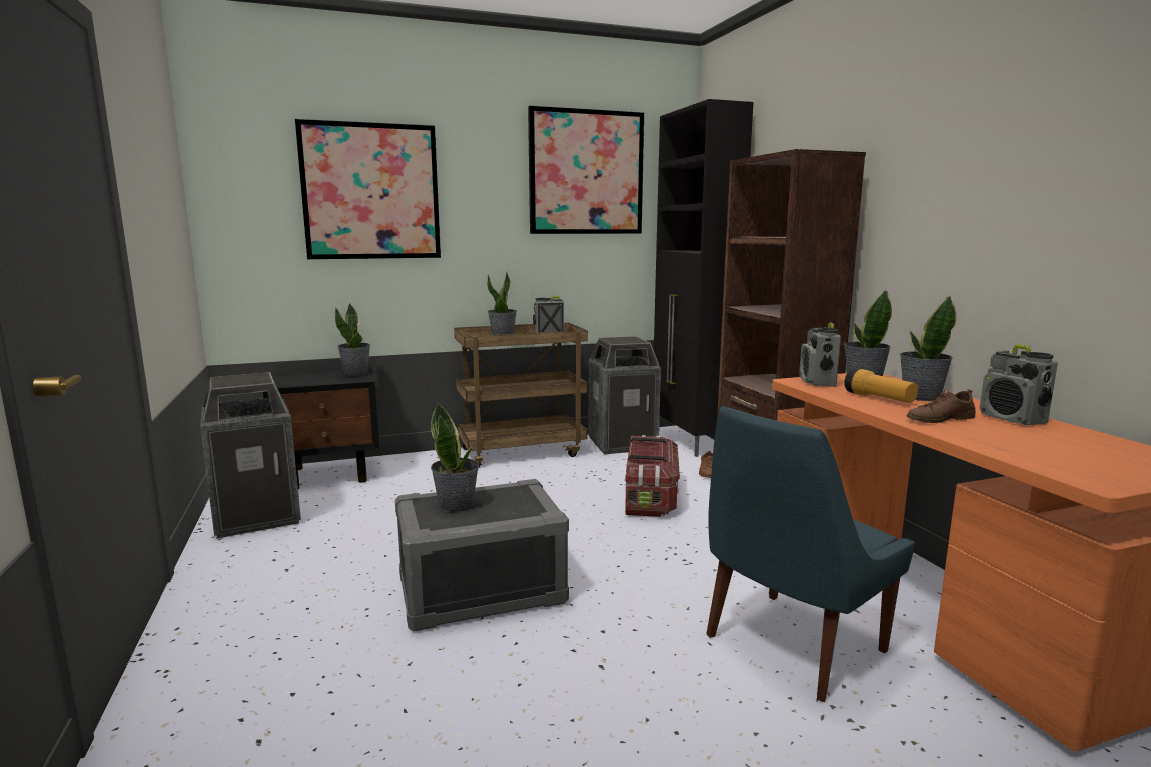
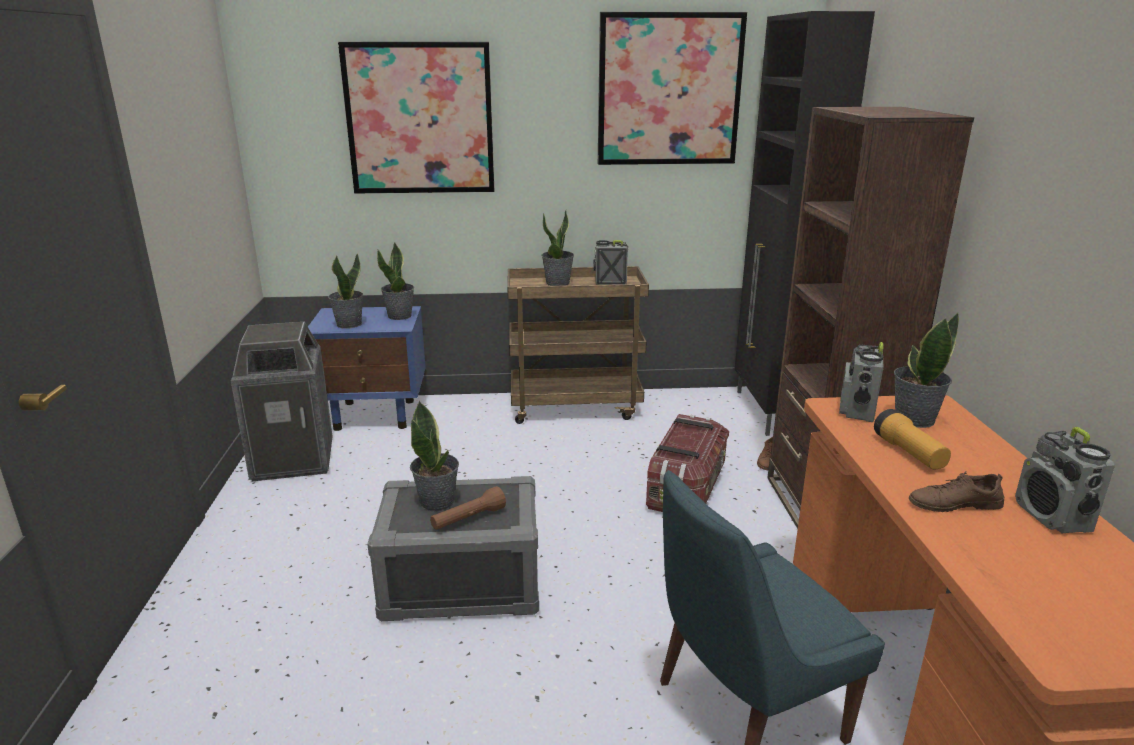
camera: 15 degrees right, 10 degrees up
black nightstand [263,367,379,489] -> blue nightstand [308,306,426,431]
trash can [588,336,661,454] -> none
potted plant [900,295,956,401] -> potted plant moved to [328,253,363,329]
none -> brown flashlight [430,486,506,530]

